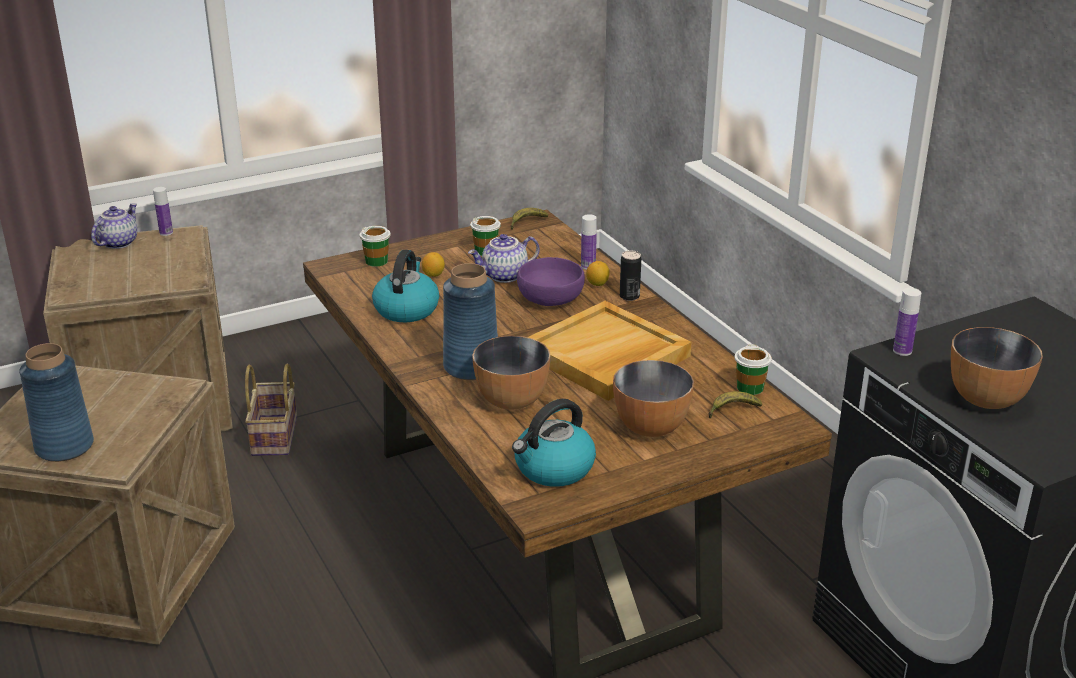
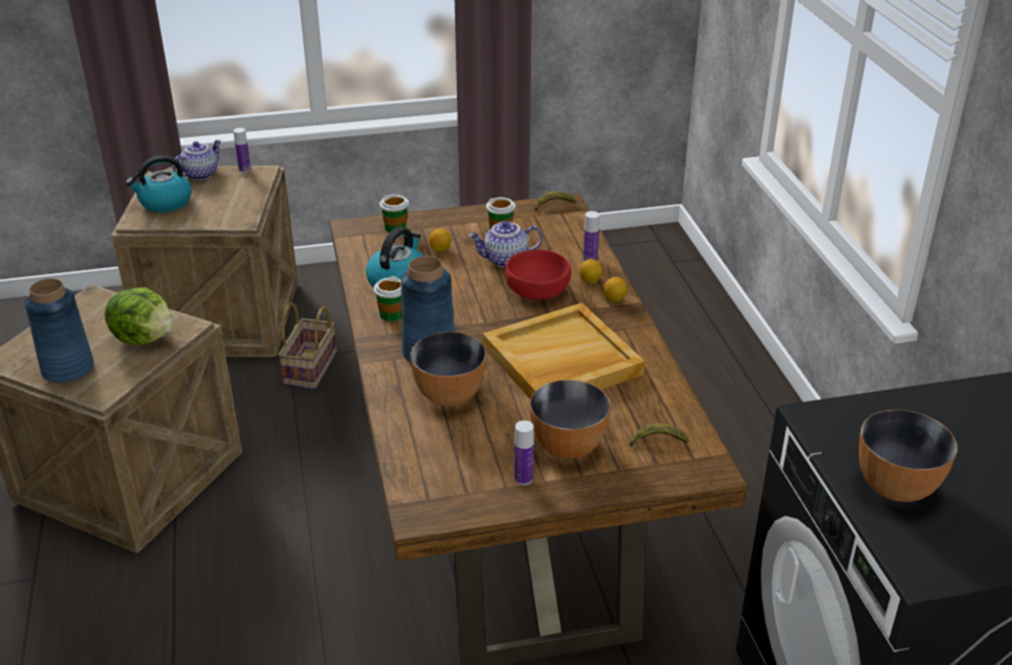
camera: 15 degrees right, 5 degrees up
kettle [512,399,596,487] -> kettle moved to [126,155,192,212]
purple bowl [517,257,585,306] -> red bowl [505,250,571,300]
can [620,251,641,301] -> lemon [604,277,627,302]
cup [734,344,772,395] -> cup moved to [373,276,402,321]
bottle [893,288,921,356] -> bottle moved to [514,420,534,485]
none -> lettuce [104,287,174,345]

